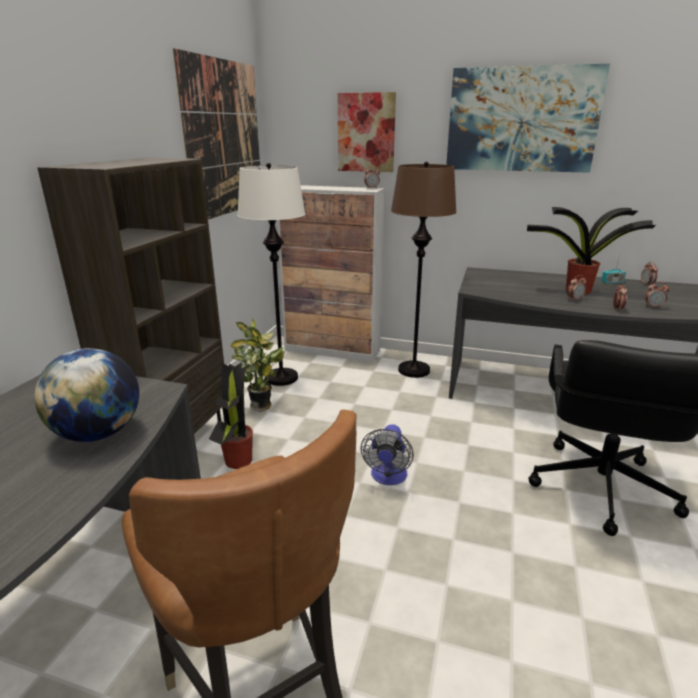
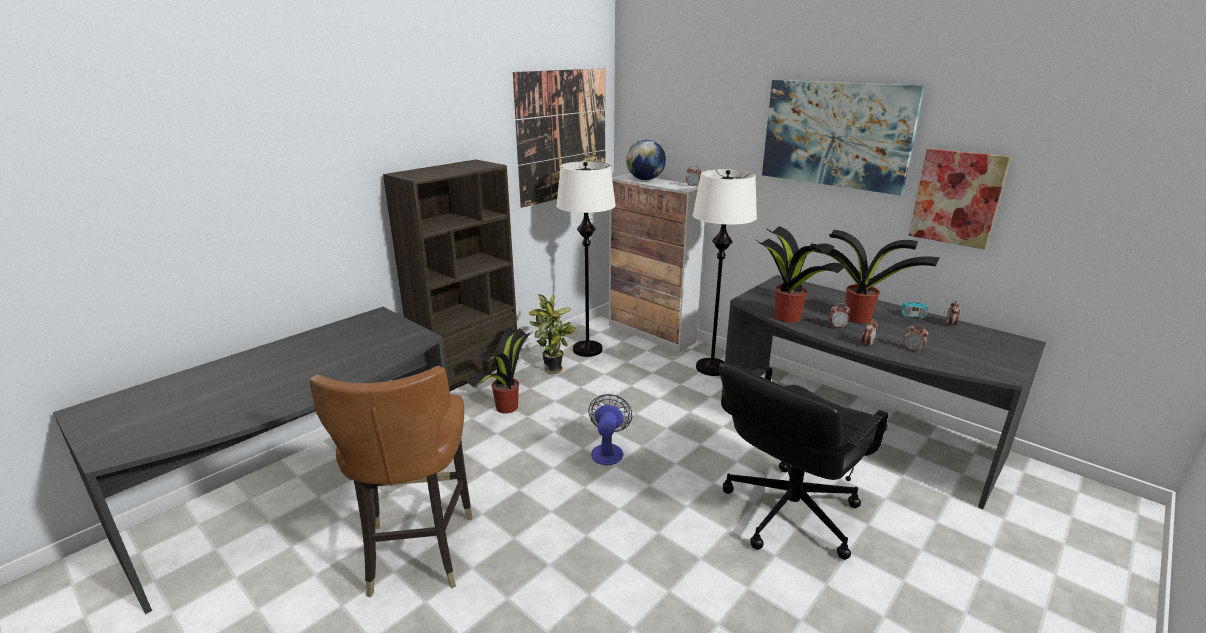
camera: 25 degrees right, 0 degrees up
globe [34,348,139,442] -> globe moved to [626,140,666,180]
picture [338,92,396,172] -> picture moved to [909,149,1010,250]
fan [361,424,414,485] -> fan turned 150 degrees clockwise [588,394,632,465]
brown floor lamp [391,162,457,378] -> white floor lamp [692,169,757,376]
none -> potted plant [756,226,847,323]

